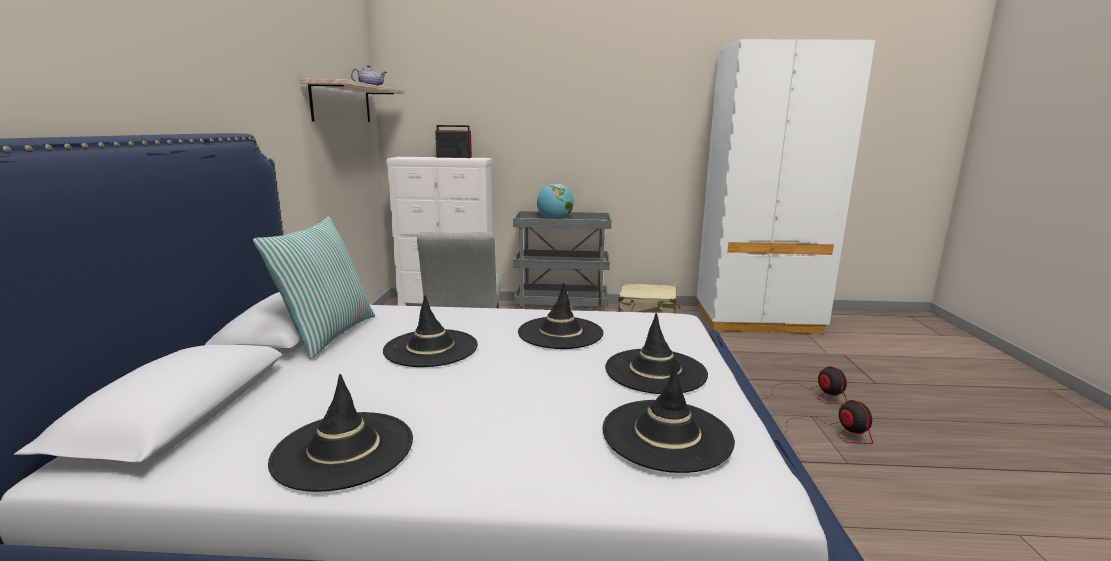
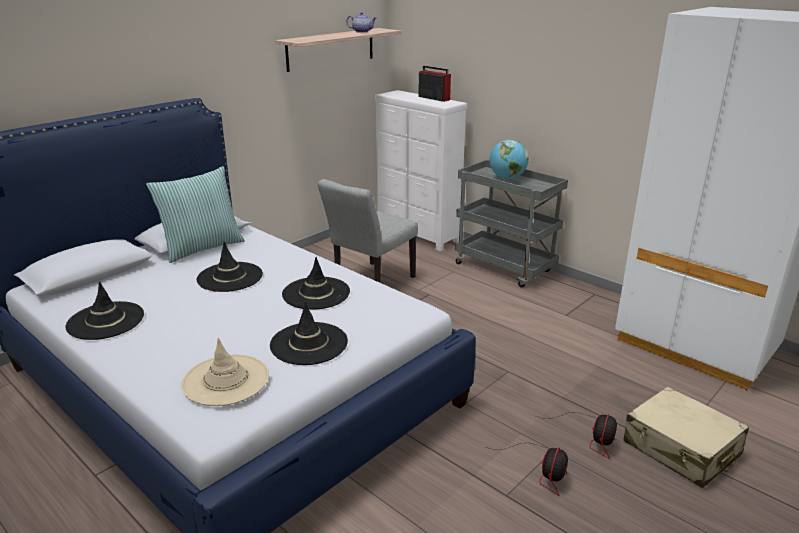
camera: 40 degrees right, 10 degrees up
black hat [602,365,735,473] -> beige hat [181,338,269,406]
beige suitcase [618,283,680,313] -> beige suitcase moved to [624,387,749,488]

